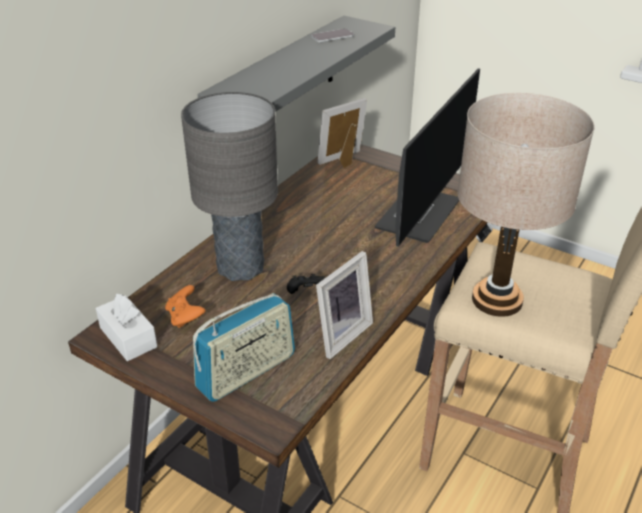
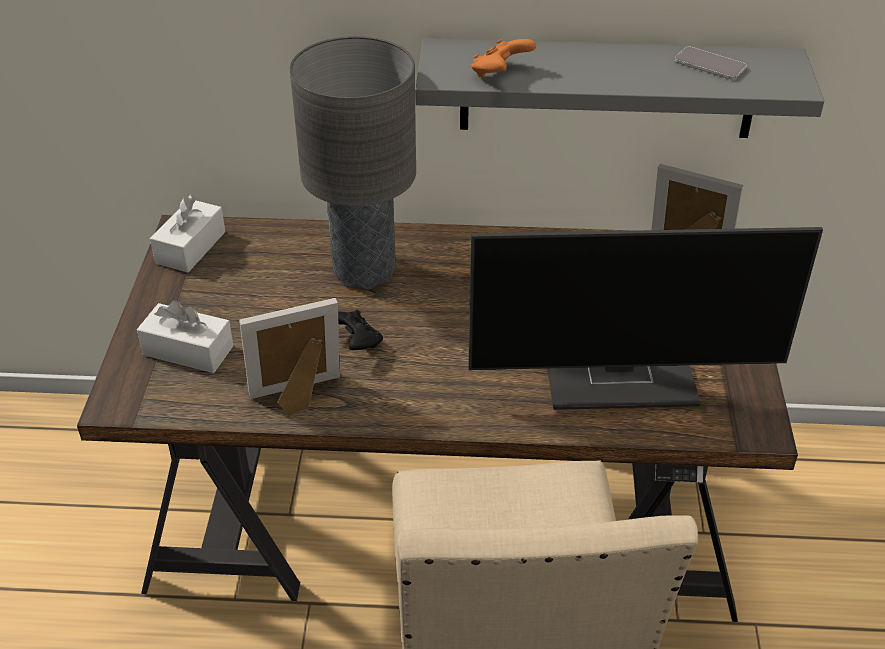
camera: 60 degrees right, 5 degrees up
orange game controller [165,285,206,328] -> orange game controller moved to [471,39,536,77]
radio [193,293,295,402] -> white tissue box [137,300,233,373]
picture frame [316,251,373,359] -> picture frame turned 150 degrees clockwise [239,298,340,416]
beige table lamp [457,93,595,317] -> none

